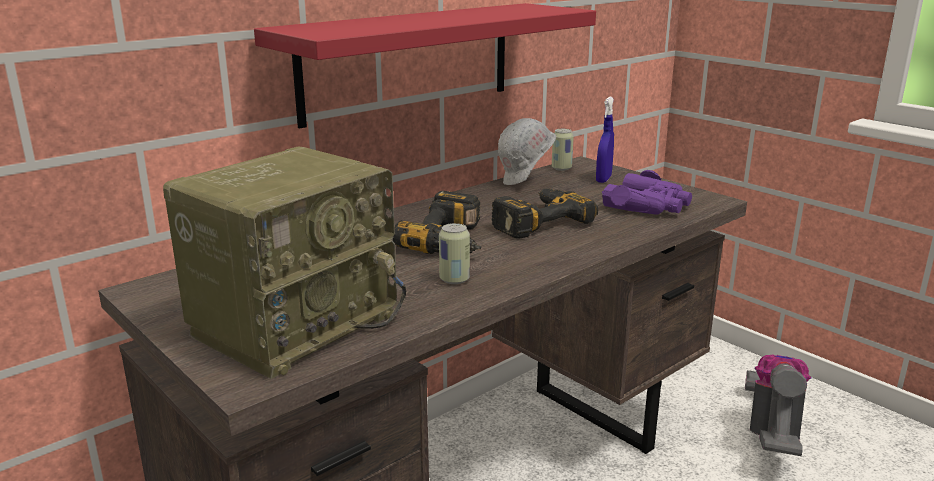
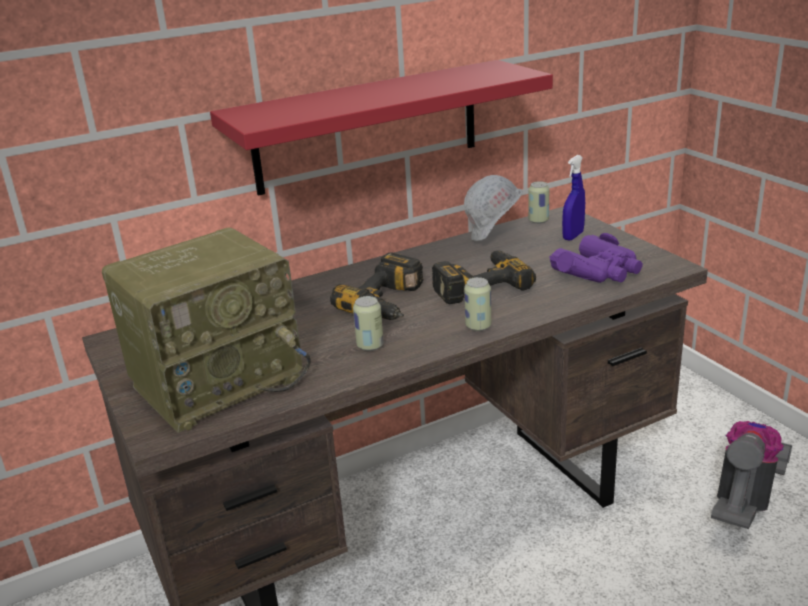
camera: 15 degrees right, 5 degrees up
none -> can [464,277,491,331]

